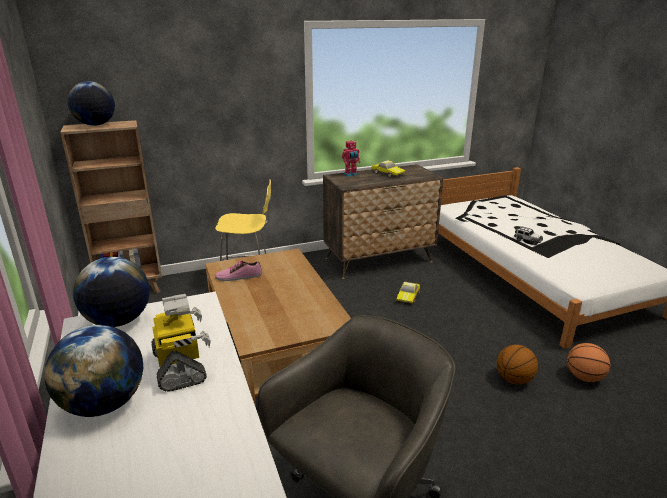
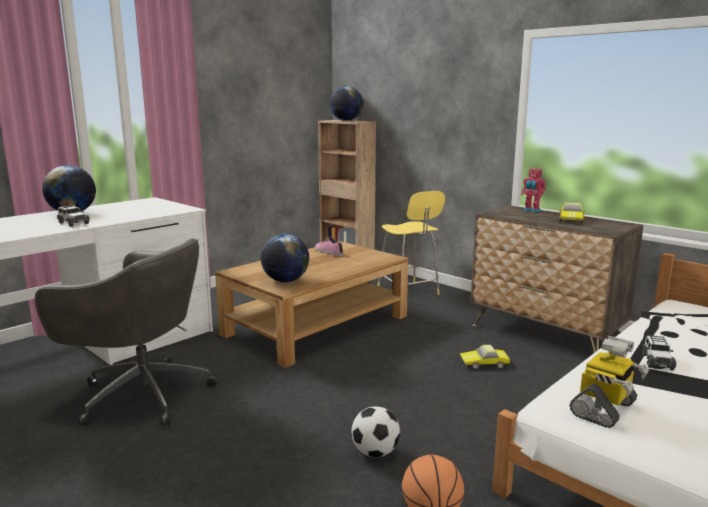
camera: 65 degrees right, 10 degrees down
globe [73,257,150,327] -> globe moved to [261,234,309,282]
toy robot [152,294,211,392] -> toy robot moved to [569,336,649,428]
basketball [497,345,538,385] -> football [351,406,400,457]
none -> toy car [57,205,90,227]

